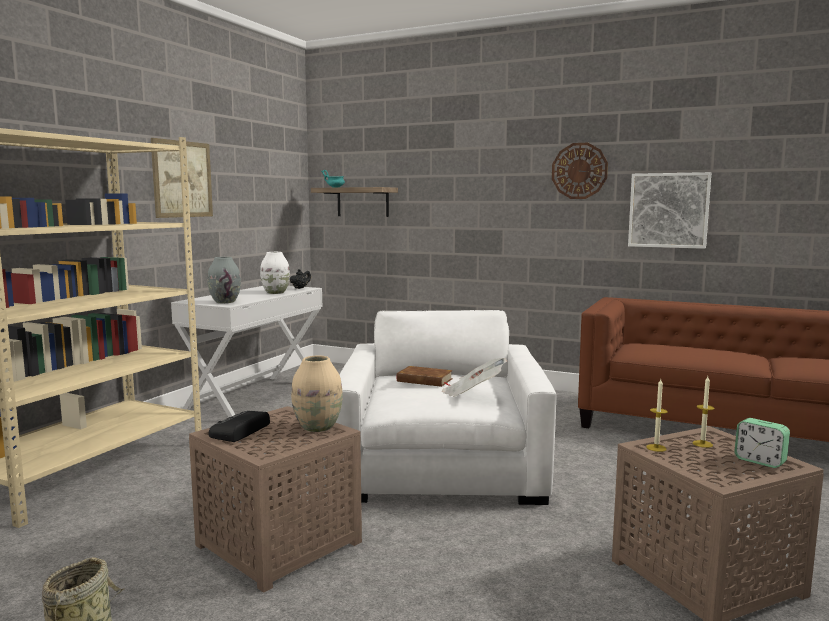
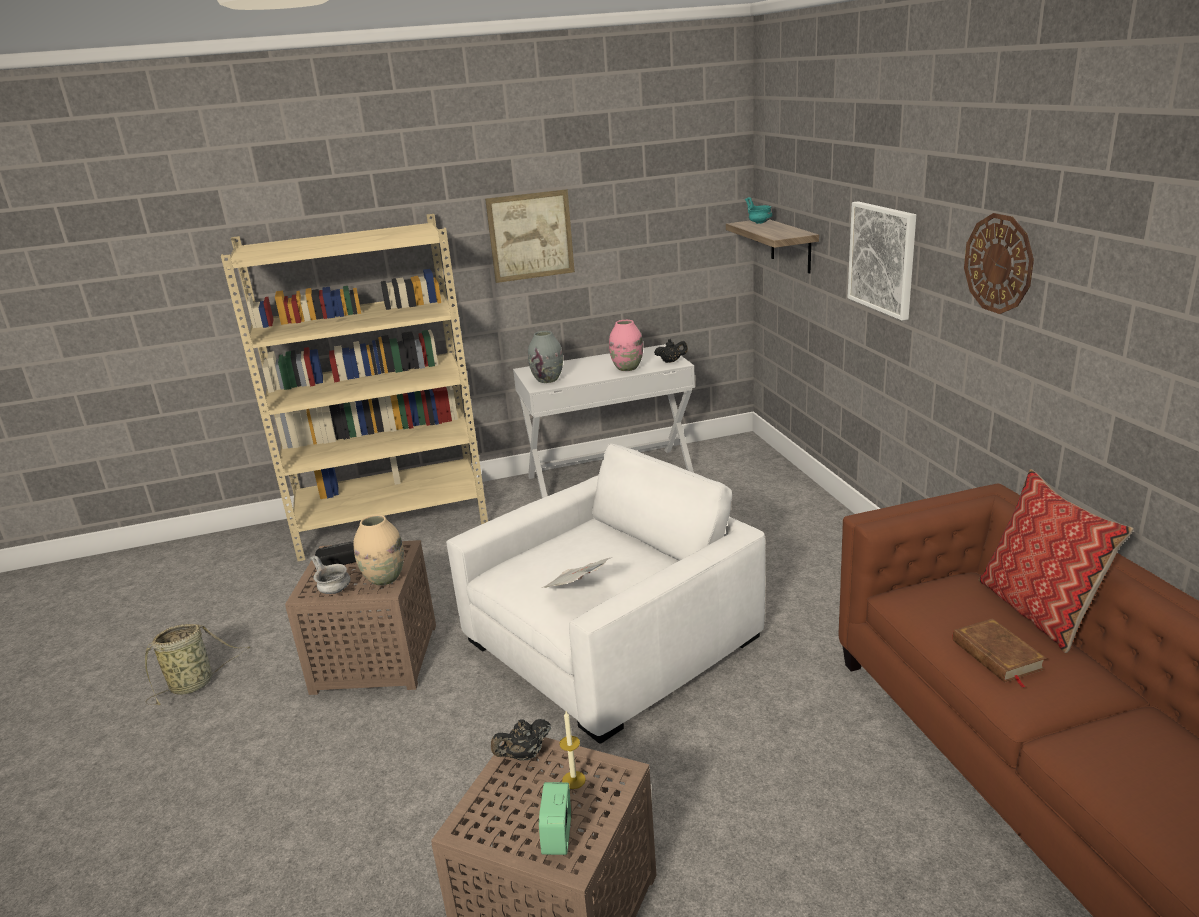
camera: 50 degrees right, 15 degrees up
white vase [260,252,290,294] -> pink vase [609,320,643,371]
brown book [397,366,453,387] -> brown book moved to [952,618,1047,688]
picture [628,172,711,249] -> picture moved to [848,201,916,320]
candle [646,379,667,452] -> black teapot [491,719,551,761]
none -> grey bowl [310,556,351,594]
none -> pillow [978,469,1134,653]

